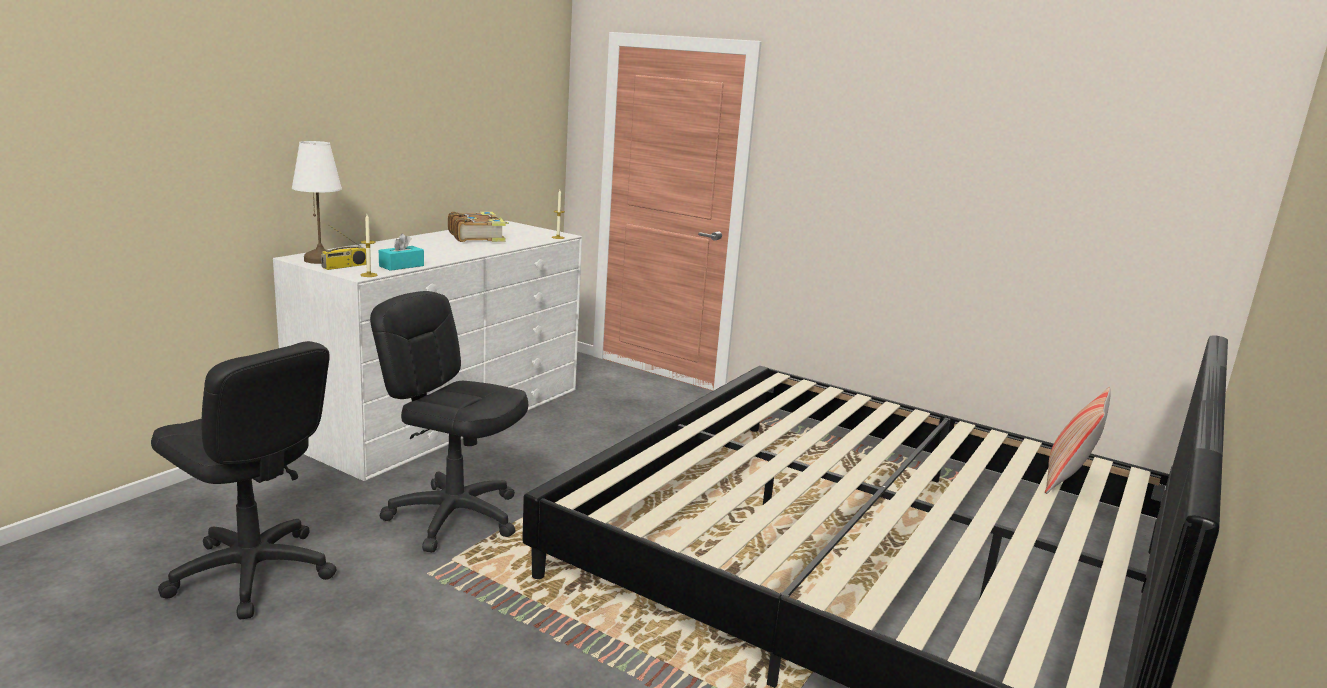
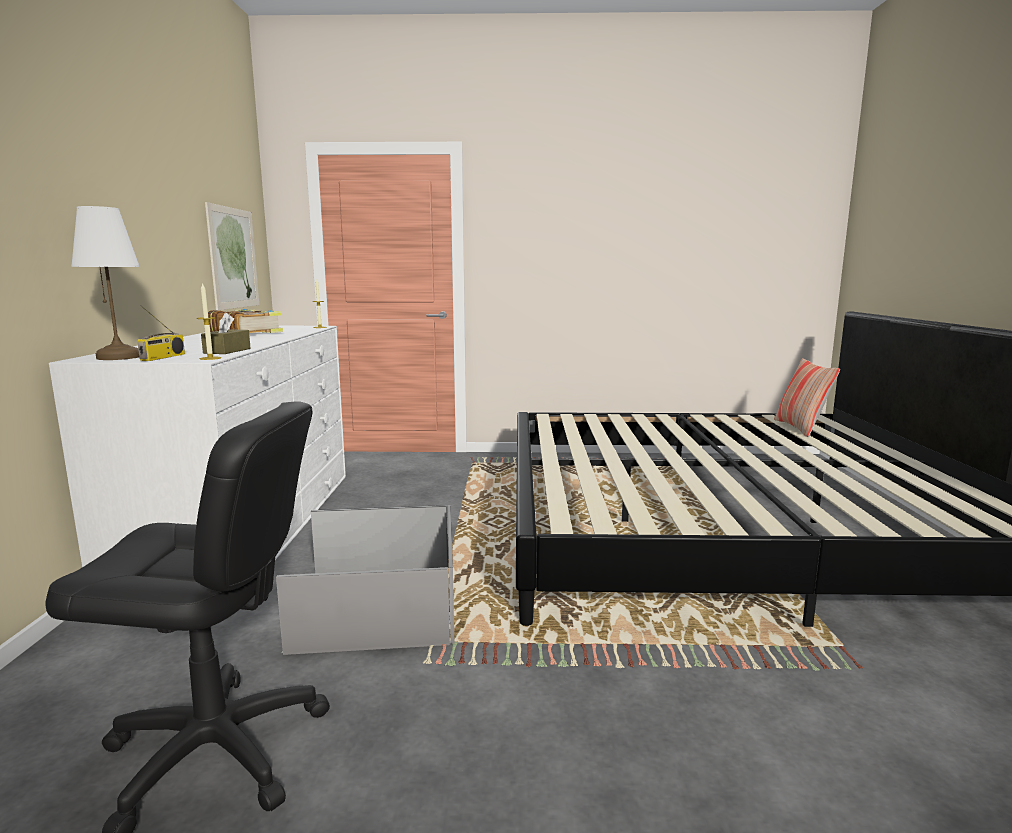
camera: 30 degrees left, 5 degrees down
black office chair [370,291,528,552] -> grey storage box [276,505,454,655]
turquoise tissue box [379,234,424,271] -> brown tissue box [201,313,251,354]
none -> picture [205,202,259,310]

